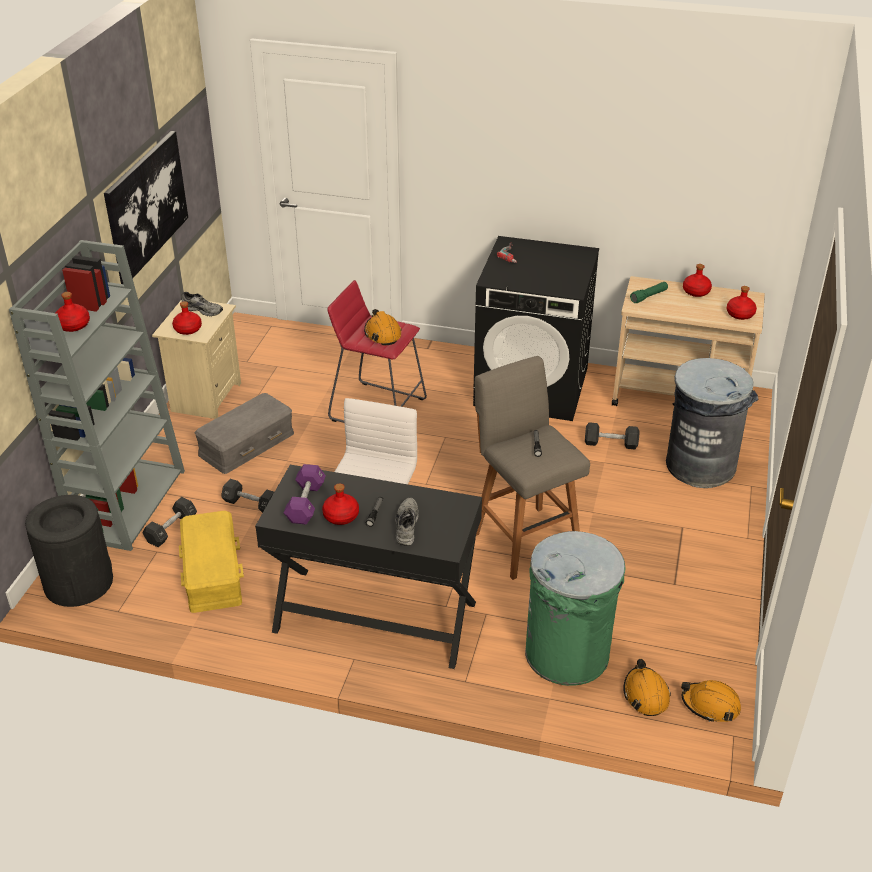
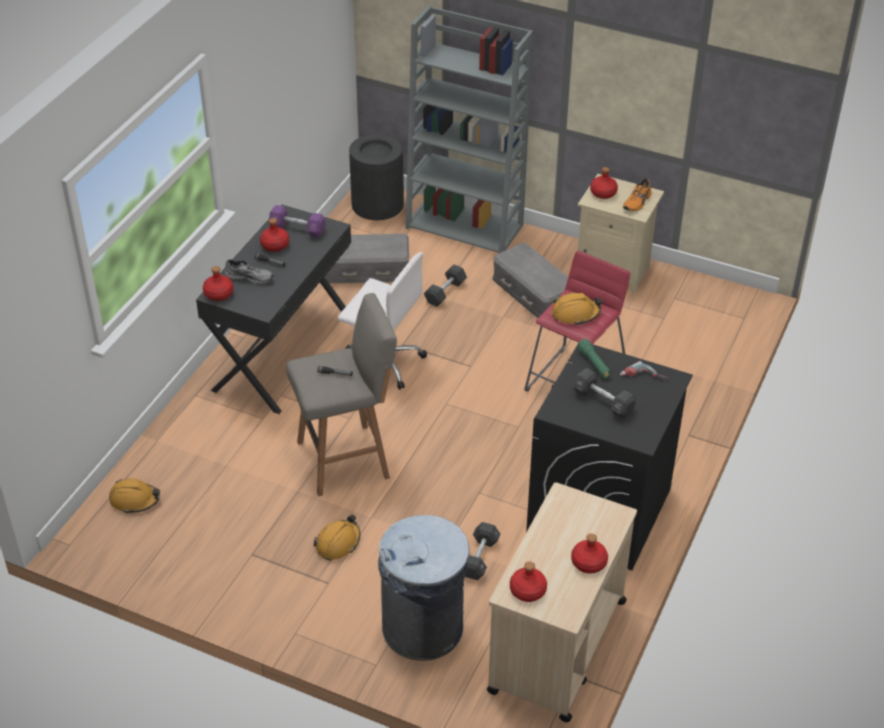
camera: 100 degrees right, 5 degrees up
red bottle [55,292,90,332] -> red bottle moved to [203,266,234,301]
picture [104,131,188,284] -> none
black dumbbell [143,497,197,548] -> black dumbbell moved to [573,368,636,419]
yellow storage box [179,511,244,613] -> grey storage box [324,234,409,283]
grey shoe [182,292,223,316] -> orange shoe [623,178,652,211]
green trash can [525,531,625,686] -> none
green flashlight [630,282,668,303] -> green flashlight moved to [577,339,611,378]
orange hard hat [681,680,741,722] -> orange hard hat moved to [314,514,360,560]

